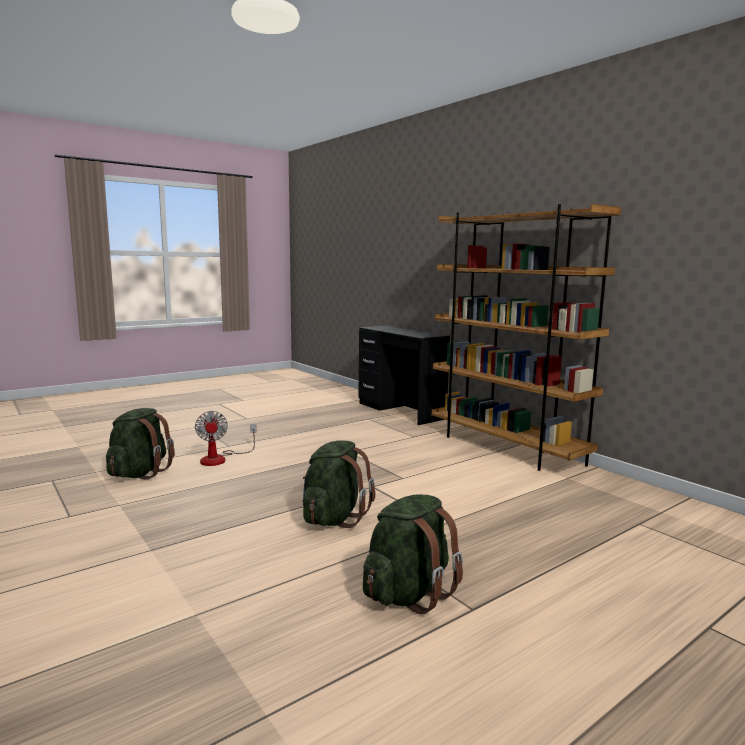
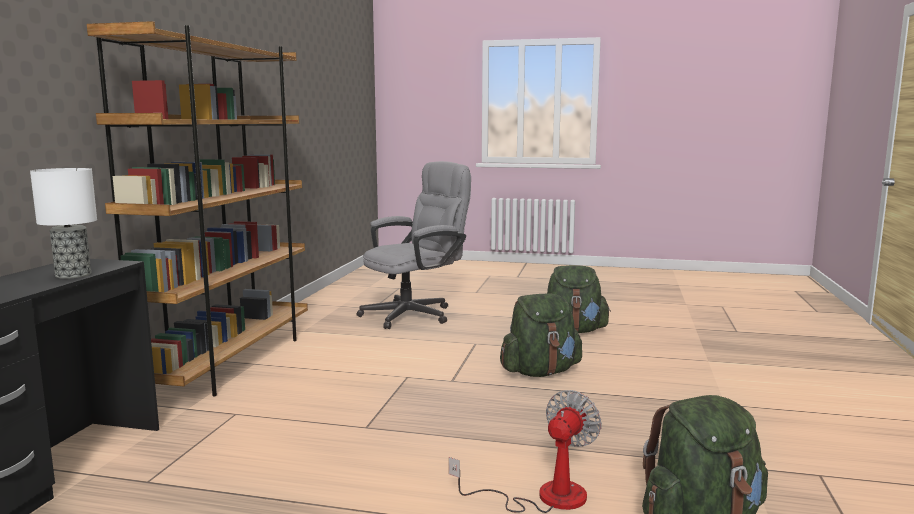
camera: 130 degrees left, 0 degrees up
none -> table lamp [30,168,97,279]
none -> grey office chair [356,161,471,329]

